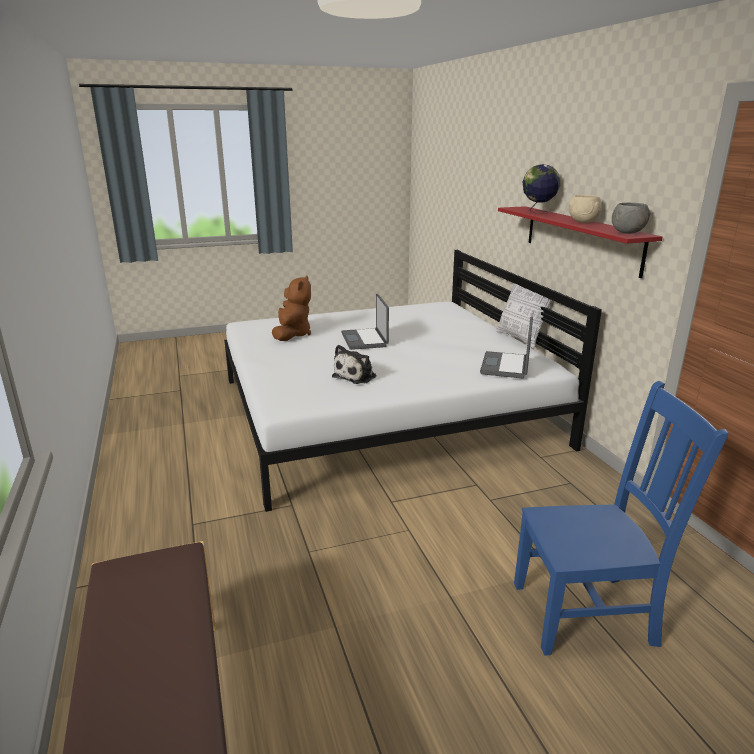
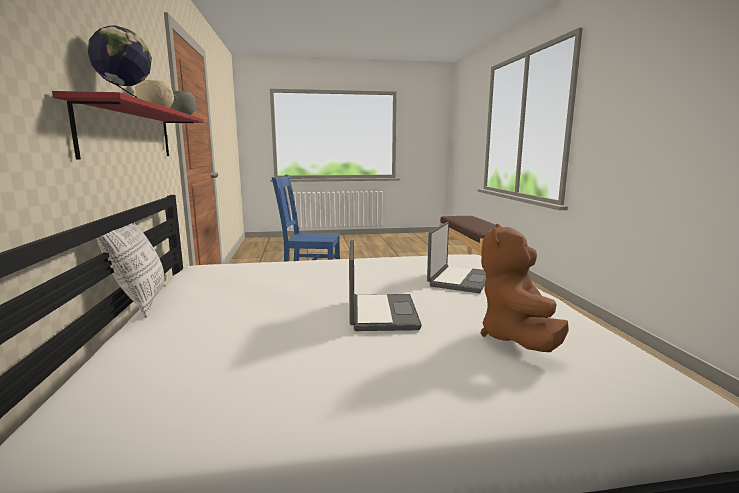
camera: 170 degrees left, 10 degrees down
plush toy [332,345,376,384] -> none
laptop [480,316,533,378] -> laptop moved to [427,222,486,293]

